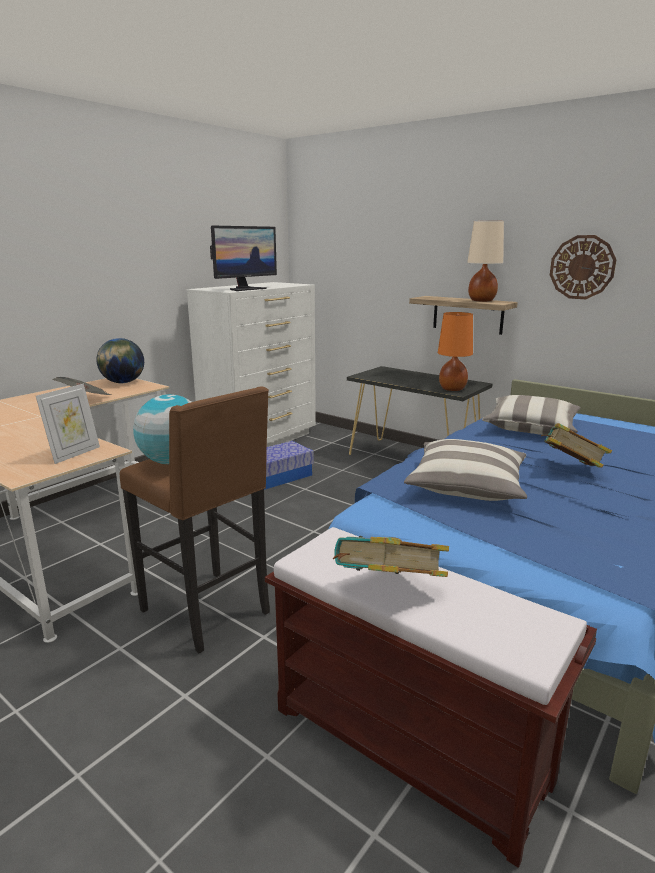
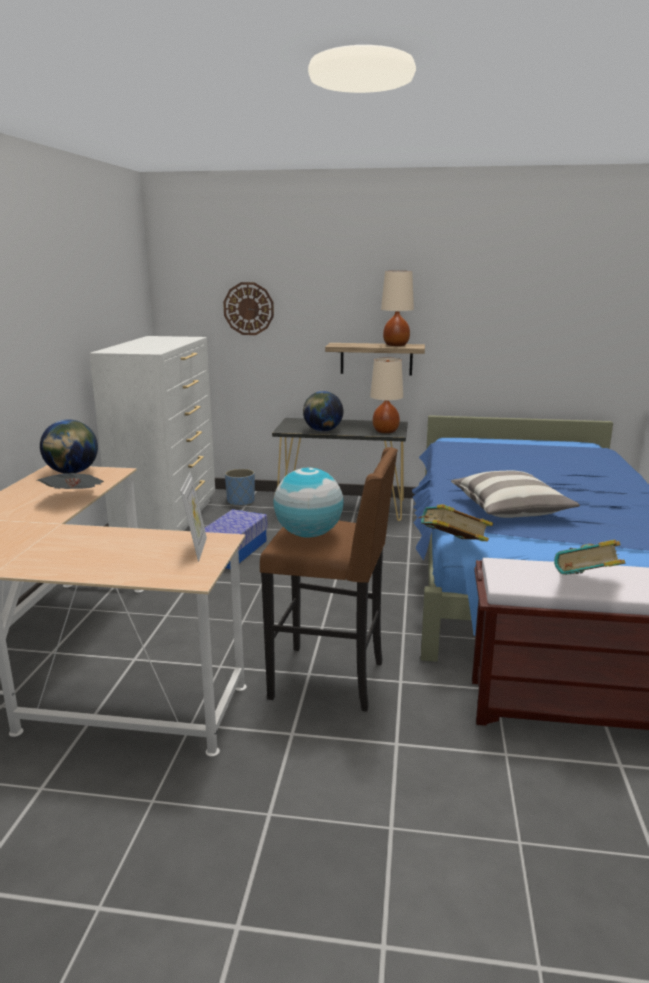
camera: 30 degrees left, 0 degrees up
monitor [210,225,277,291] -> none
orange table lamp [438,312,473,391] -> beige table lamp [370,358,403,433]
pillow [482,395,581,435] -> none
book [541,423,612,468] -> book moved to [418,504,493,541]
wall clock [550,235,616,299] -> wall clock moved to [223,282,274,335]
none -> blue planter [225,469,255,505]
none -> globe [303,391,343,432]

